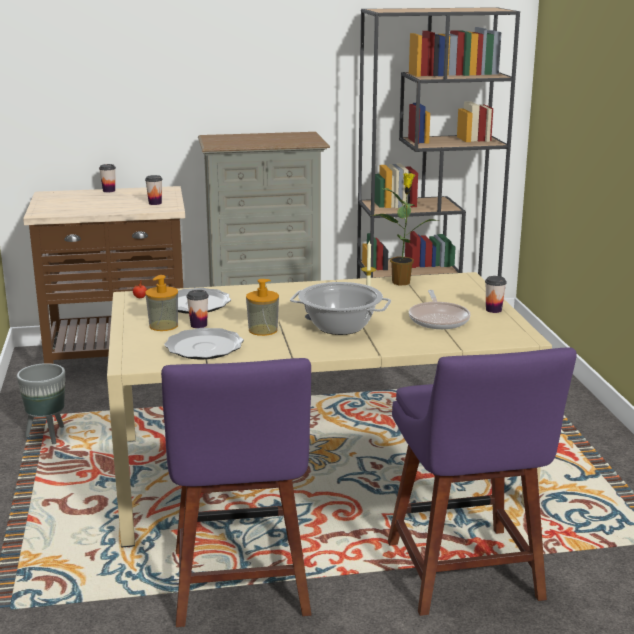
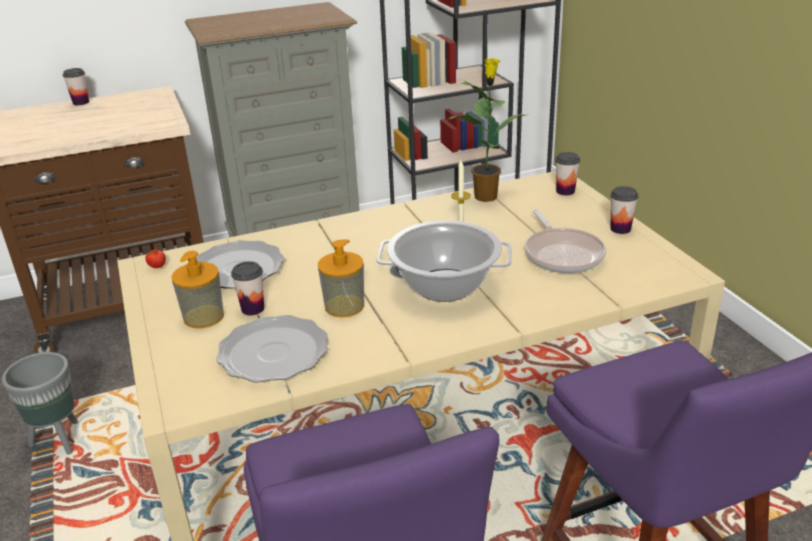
camera: 10 degrees left, 10 degrees up
cup [145,175,162,205] -> cup moved to [555,152,580,195]

